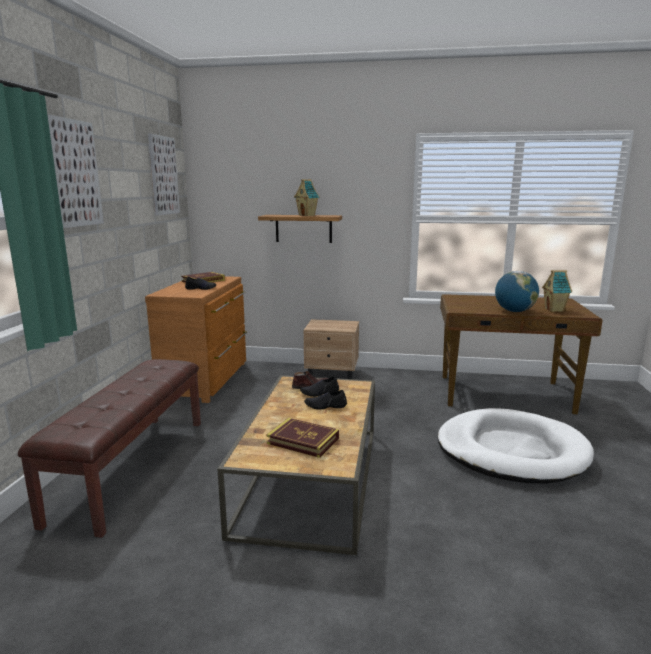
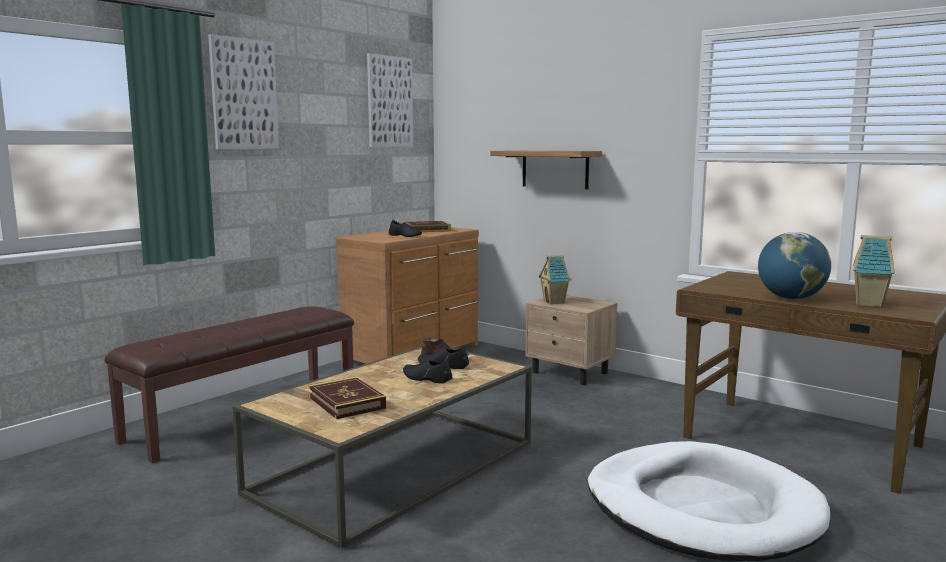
camera: 30 degrees right, 5 degrees down
toy house [294,179,320,216] -> toy house moved to [538,255,571,305]

